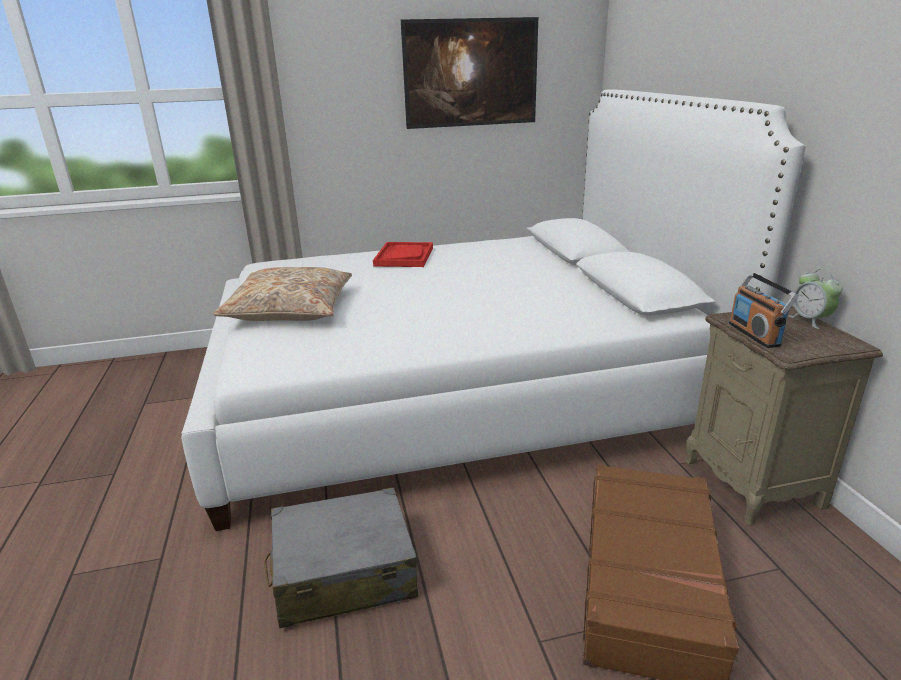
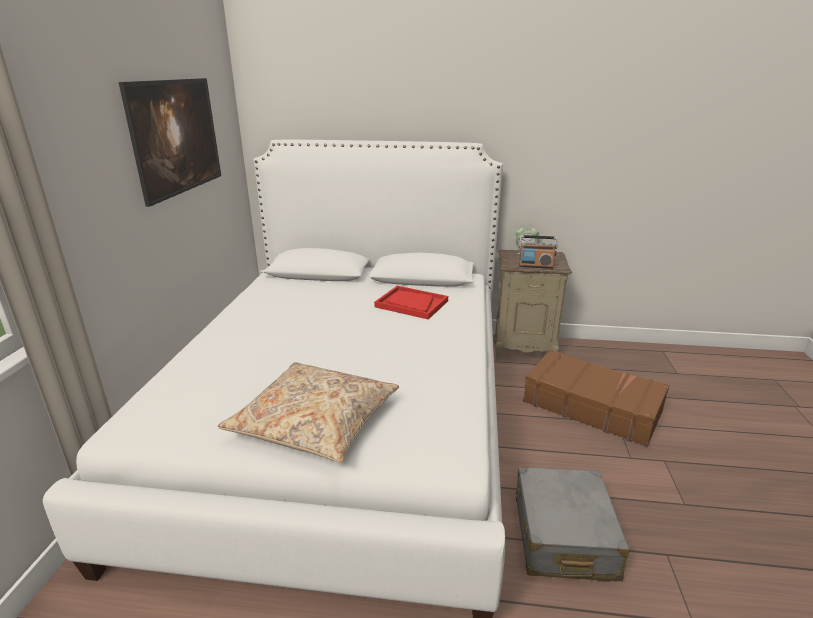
camera: 70 degrees left, 0 degrees up
red tray [373,242,433,267] -> red tray moved to [374,286,448,319]

